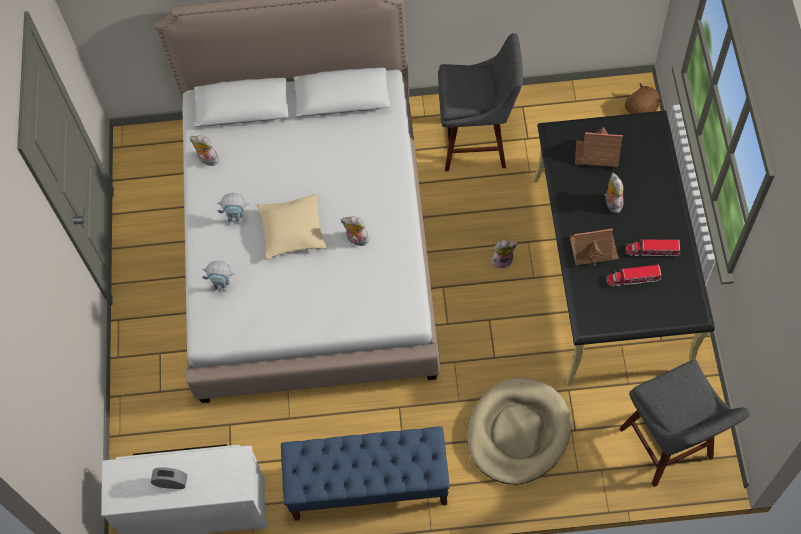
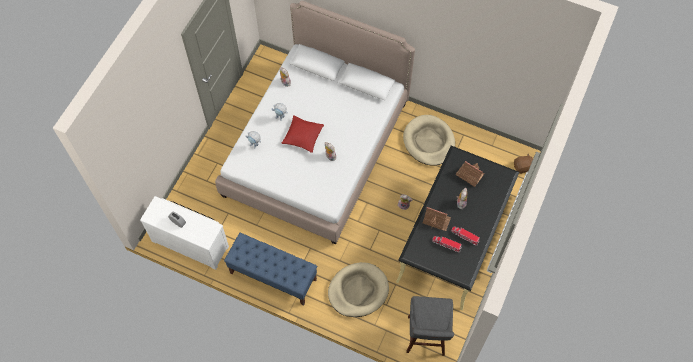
camera: 25 degrees right, 0 degrees up
beige pillow [257,194,327,260] -> red pillow [282,115,324,153]
grey stool [438,33,523,171] -> beige dog bed [403,115,455,165]

